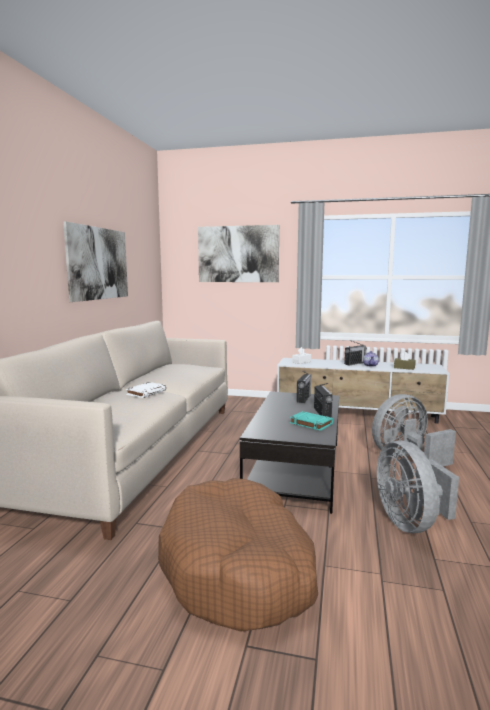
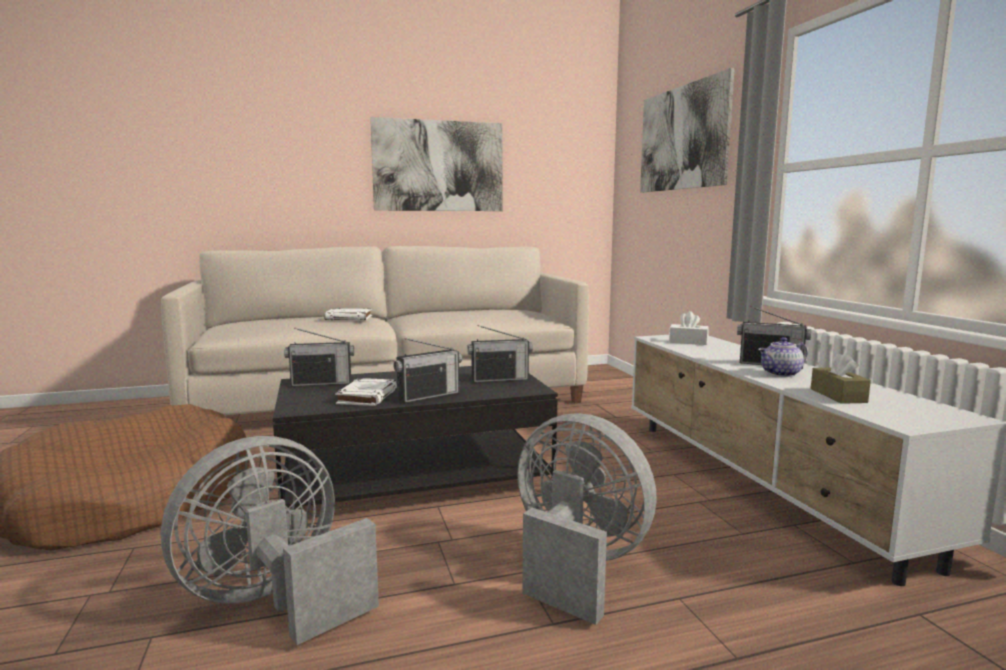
camera: 60 degrees right, 0 degrees up
turquoise book [290,411,333,431] -> white book [335,378,397,406]
none -> radio [284,328,354,387]

